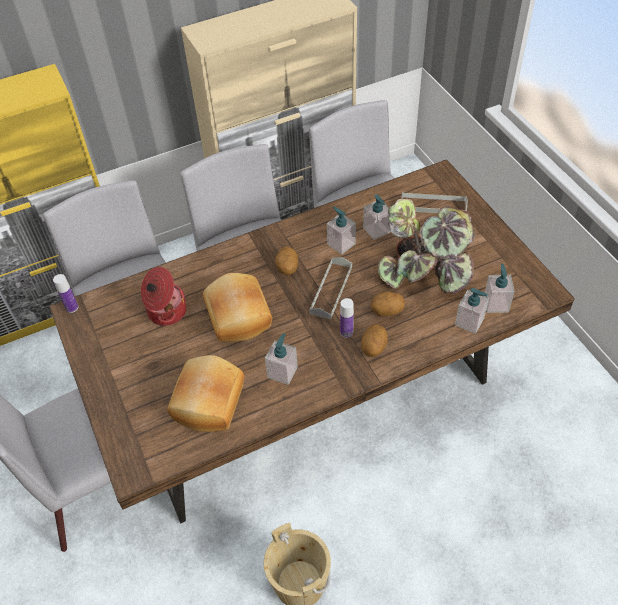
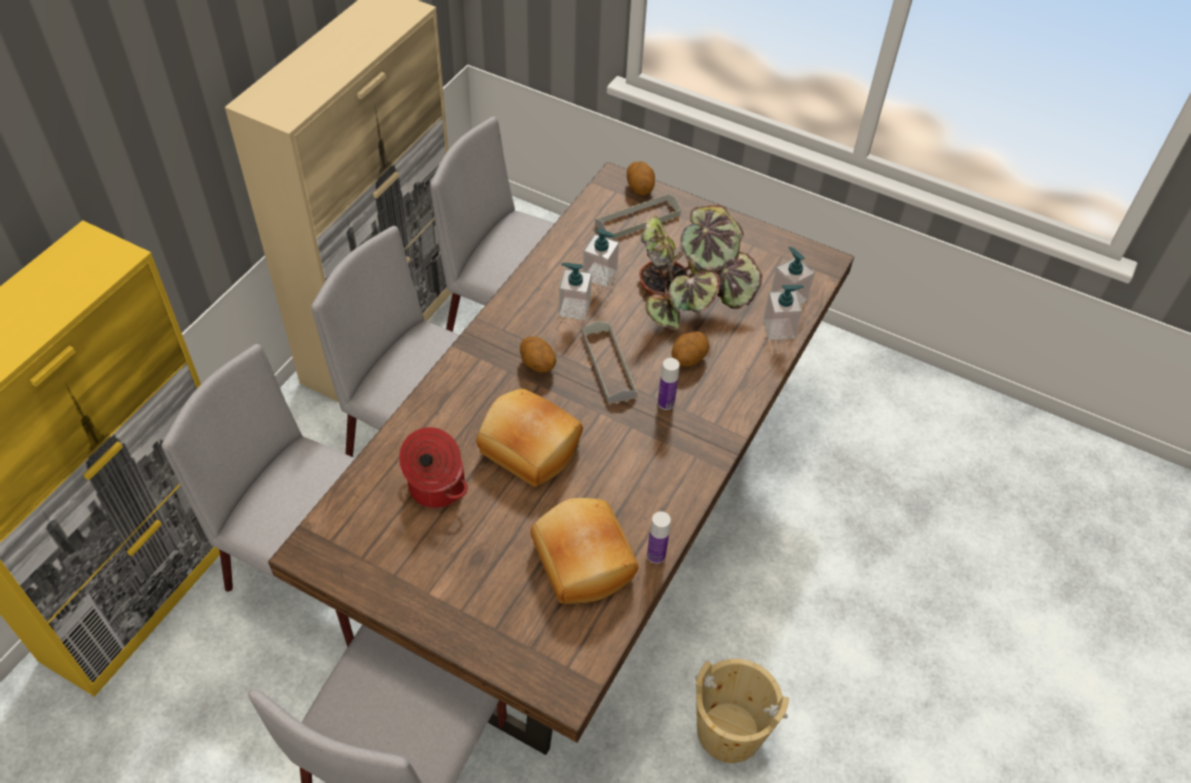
camera: 40 degrees left, 0 degrees up
bottle [53,274,78,313] -> bottle moved to [647,511,671,564]
soap dispenser [265,333,298,385] -> none
potato [361,324,387,357] -> potato moved to [627,162,655,195]

